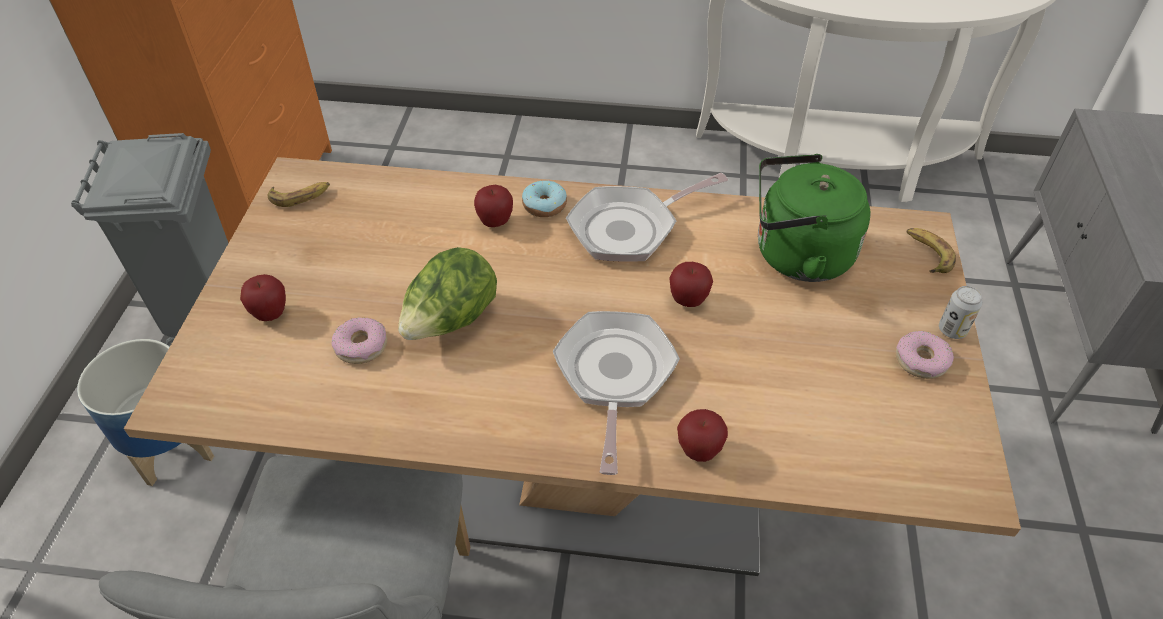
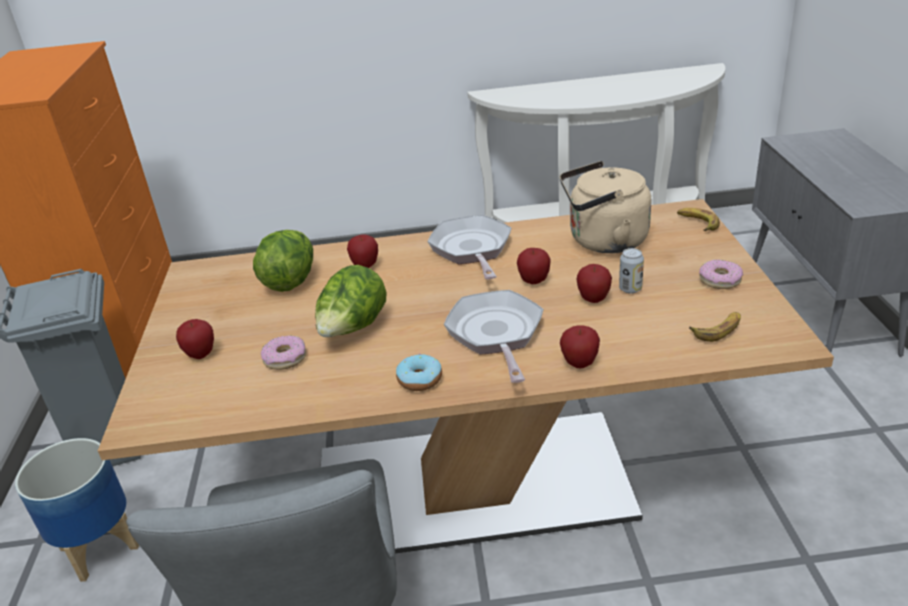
camera: 10 degrees left, 15 degrees down
banana [268,182,330,207] -> banana moved to [689,312,741,342]
donut [522,180,567,217] -> donut moved to [396,354,442,391]
frying pan [566,173,728,262] -> frying pan turned 120 degrees clockwise [427,215,512,279]
green kettle [758,154,871,282] -> beige kettle [560,161,651,253]
can [939,286,983,339] -> can moved to [619,248,644,294]
none -> lettuce [253,230,313,292]
none -> apple [576,264,612,303]

